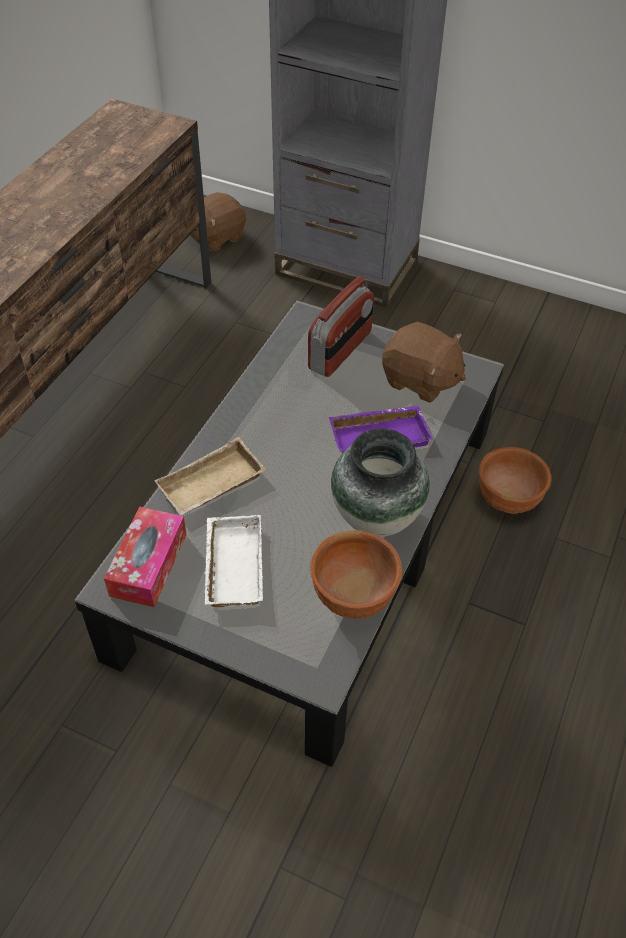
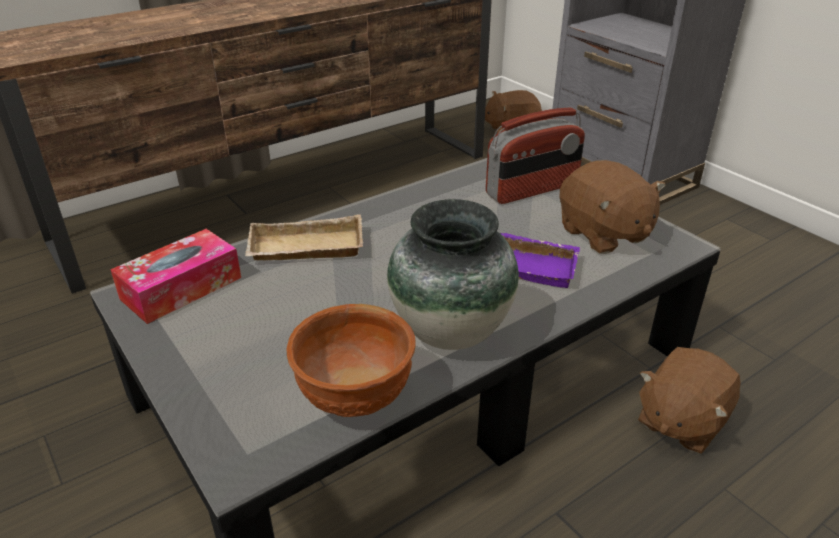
camera: 30 degrees right, 15 degrees down
white tray [205,515,263,607] -> none
brown bowl [479,447,551,514] -> brown plush toy [638,347,741,454]

